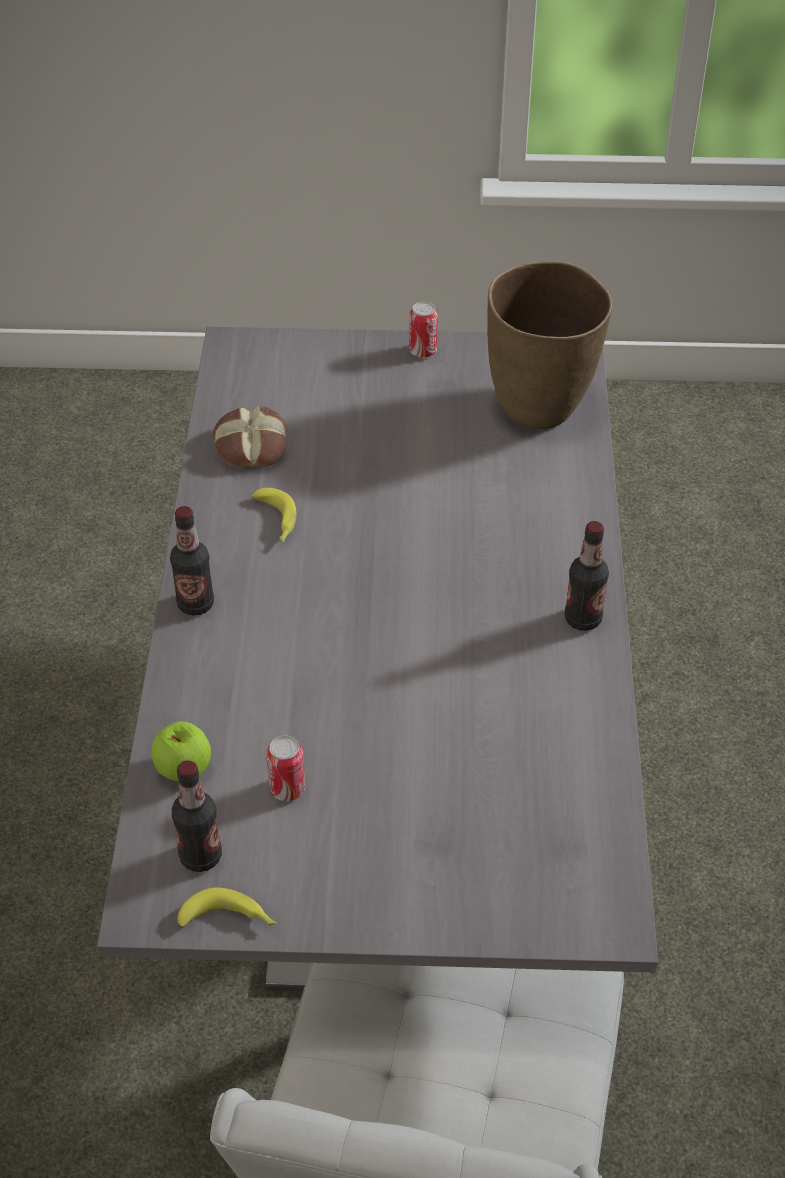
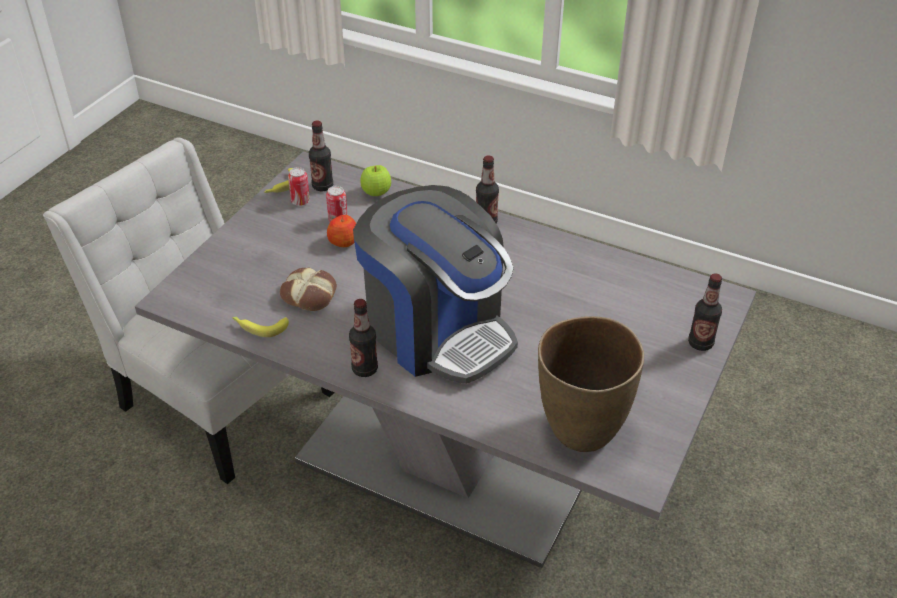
camera: 115 degrees right, 5 degrees down
bread [213,406,287,467] -> bread moved to [280,268,337,311]
banana [252,488,296,542] -> banana moved to [232,316,289,337]
can [409,301,438,357] -> can moved to [288,167,310,206]
none -> apple [327,215,356,247]
none -> coffee machine [353,185,518,384]
none -> bottle [688,273,722,351]

